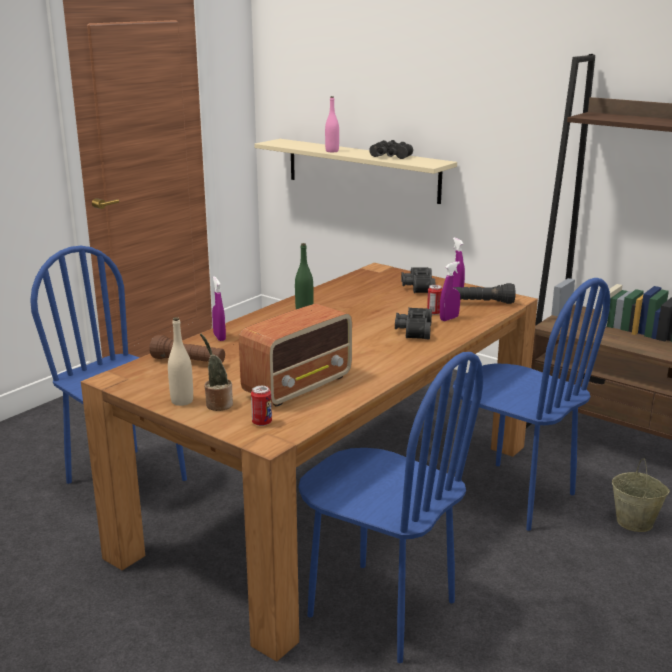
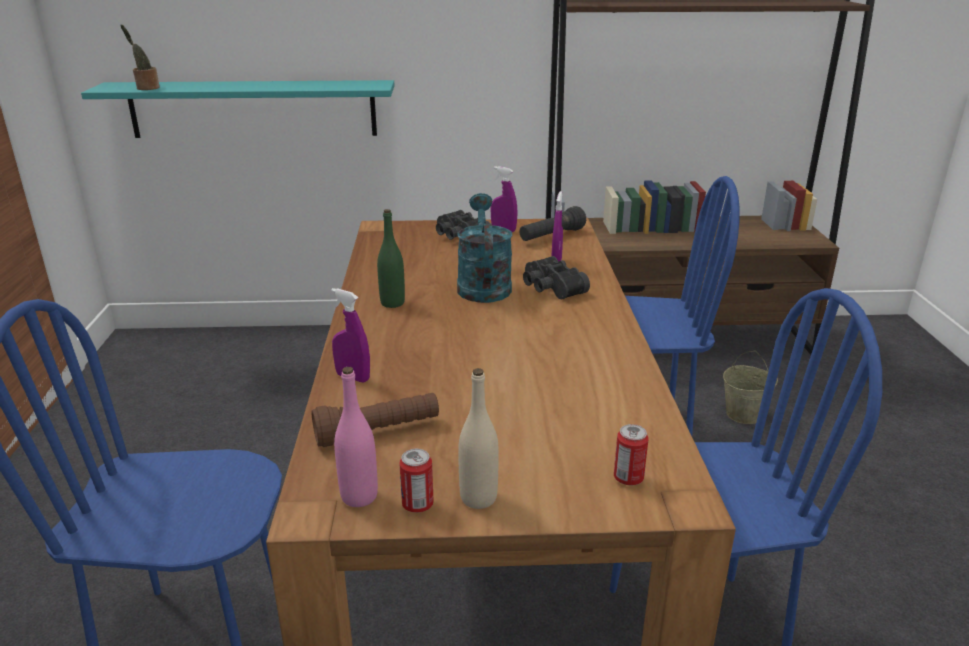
camera: 40 degrees left, 5 degrees up
potted plant [200,334,233,411] -> potted plant moved to [121,24,160,90]
radio [239,304,352,407] -> none
beige shelf [254,139,457,204] -> turquoise shelf [81,80,395,138]
pink bottle [325,96,339,152] -> pink bottle moved to [334,367,378,507]
black binoculars [369,140,413,159] -> none
can [427,285,442,315] -> can moved to [399,449,434,513]
none -> turquoise watering can [457,193,513,303]

